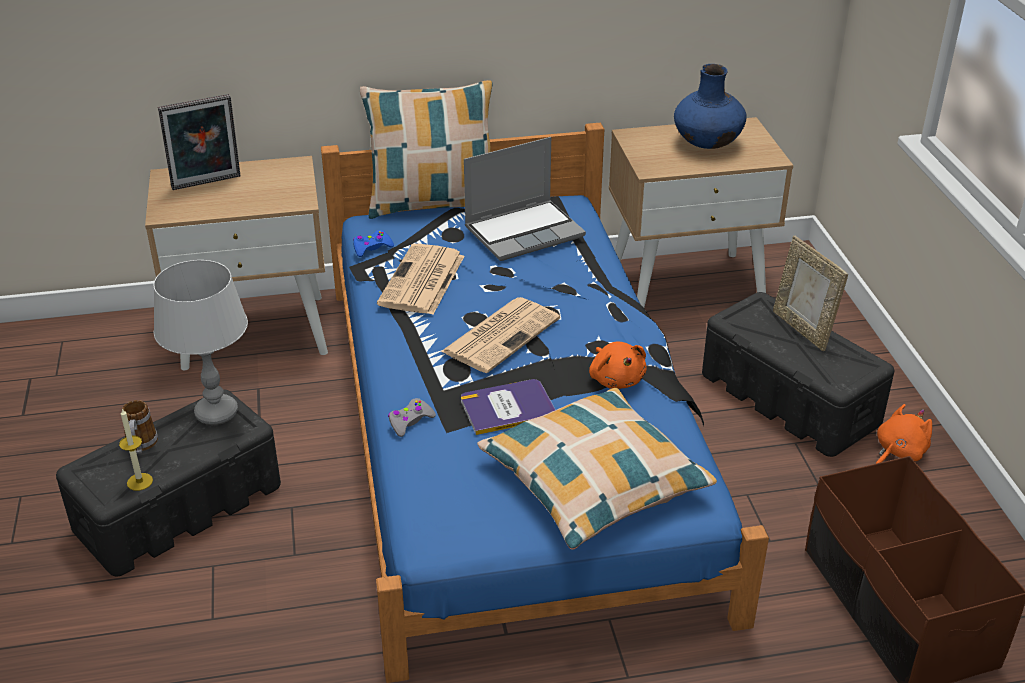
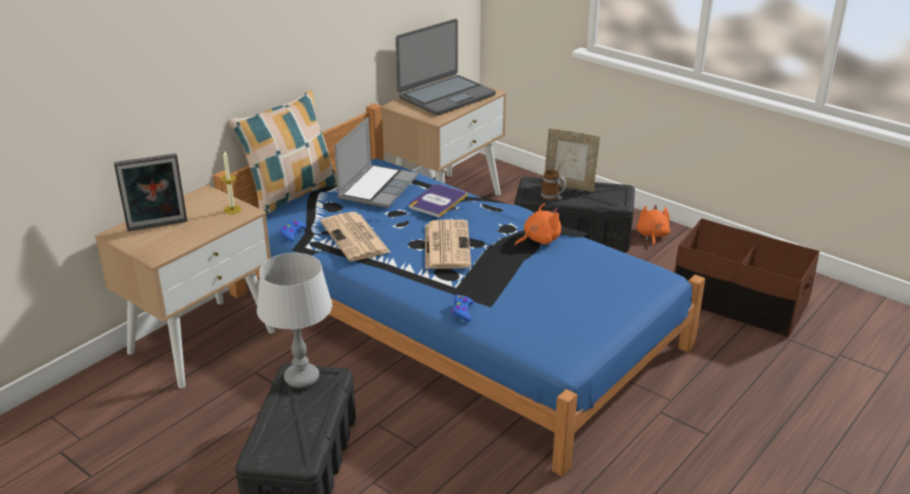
camera: 40 degrees left, 5 degrees down
candle [119,409,153,491] -> candle moved to [220,150,242,214]
mug [122,400,158,454] -> mug moved to [541,170,567,201]
picture frame [158,94,240,190] -> picture frame turned 45 degrees clockwise [114,153,187,231]
grey game controller [388,398,436,437] -> blue game controller [452,295,474,321]
book [461,379,555,435] -> book moved to [409,184,468,218]
pillow [477,388,717,550] -> none
orange plush toy [589,341,647,389] -> orange plush toy turned 60 degrees counterclockwise [515,203,561,246]
blue vase [674,64,747,149] -> laptop [396,19,496,116]

